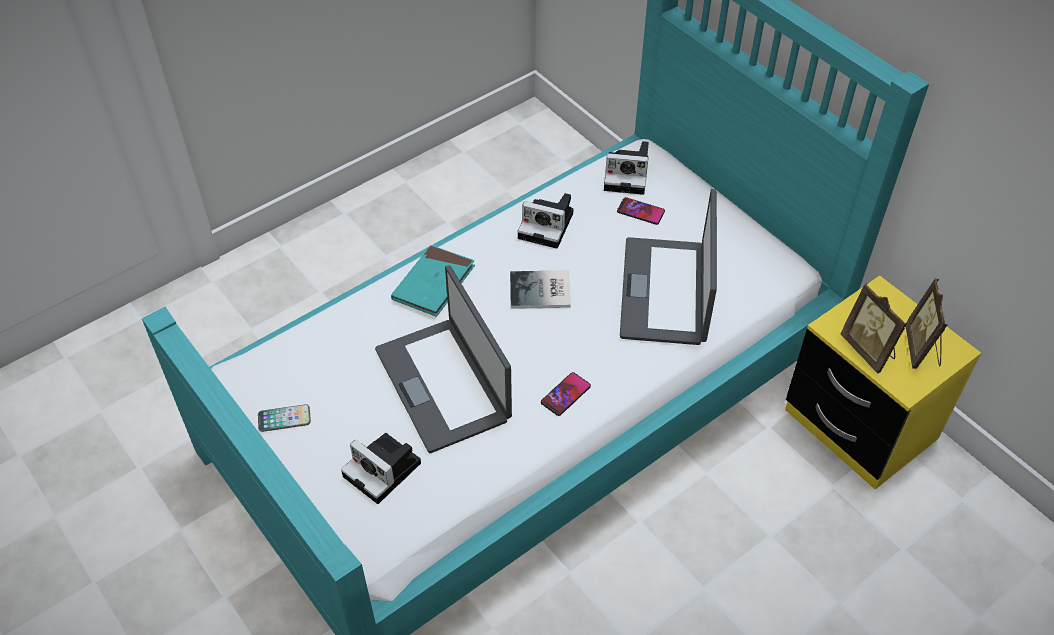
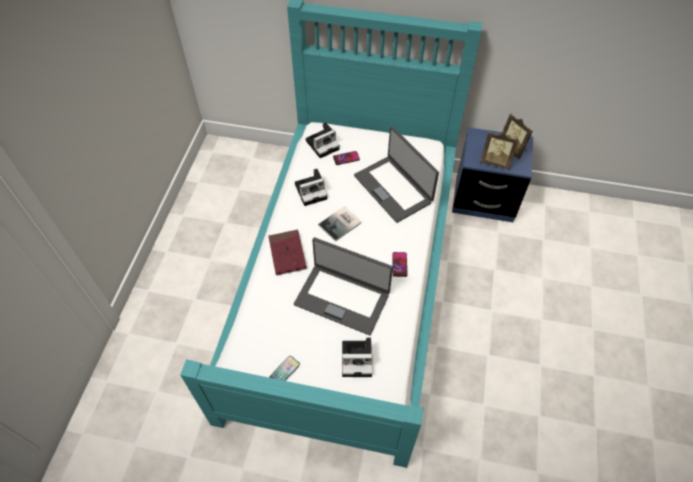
camera: 40 degrees left, 5 degrees up
turquoise book [391,245,475,317] -> red book [268,230,307,275]
yellow nightstand [785,275,981,489] -> blue nightstand [452,127,533,222]

